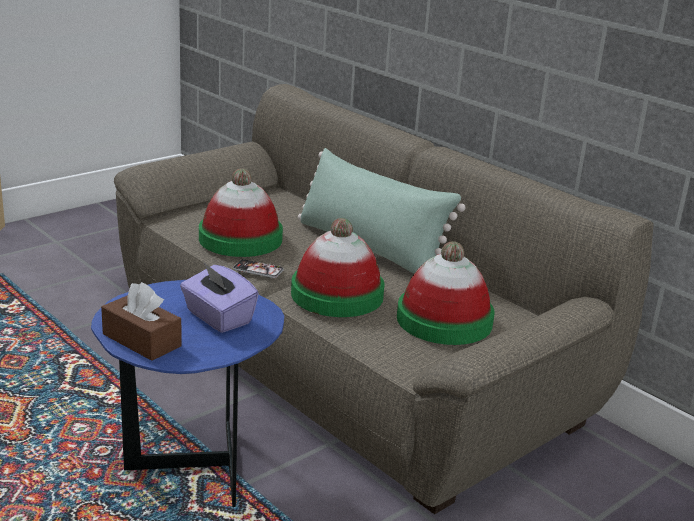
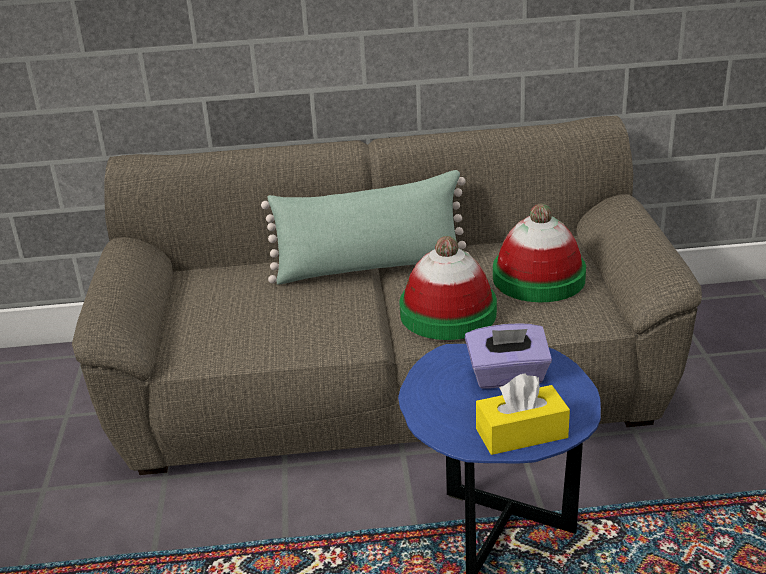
camera: 50 degrees left, 5 degrees up
brown tissue box [101,282,182,361] -> yellow tissue box [476,373,570,455]
hat [199,168,283,257] -> none
phone [233,259,284,278] -> none

